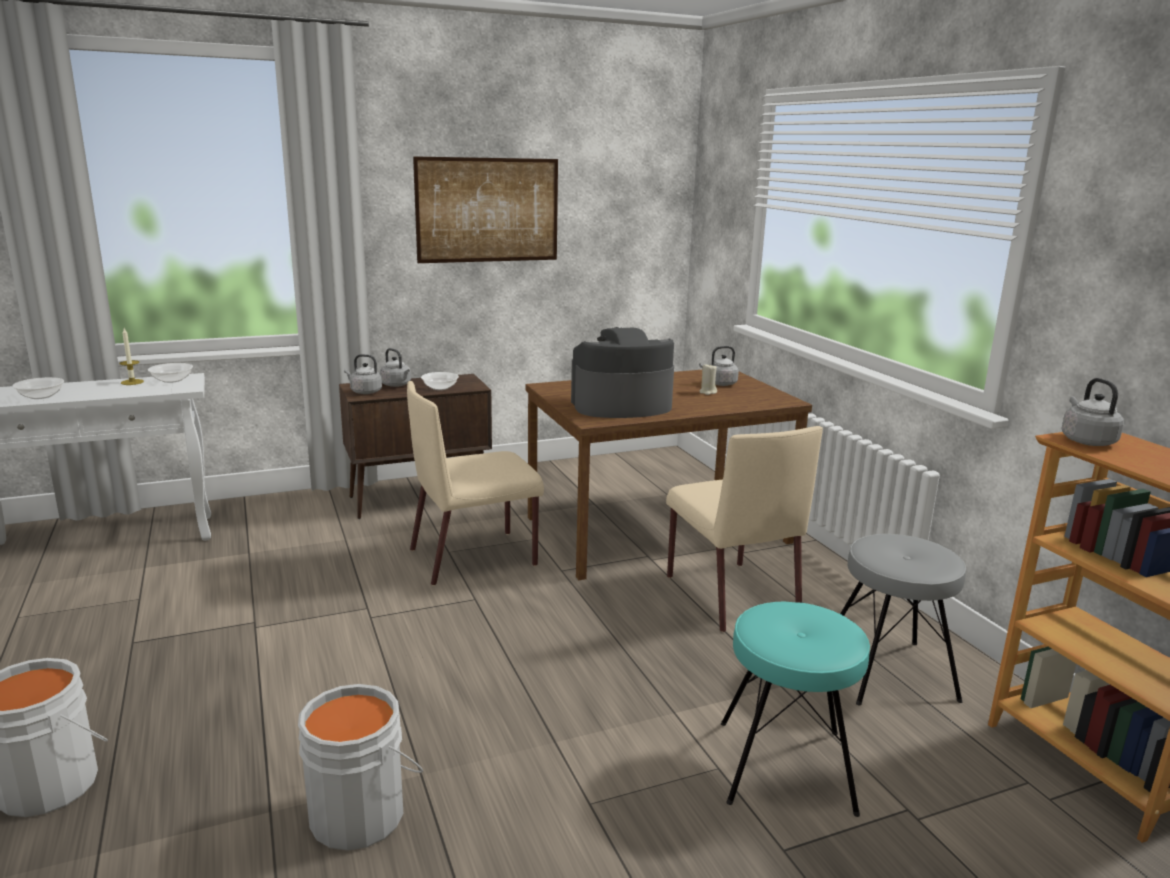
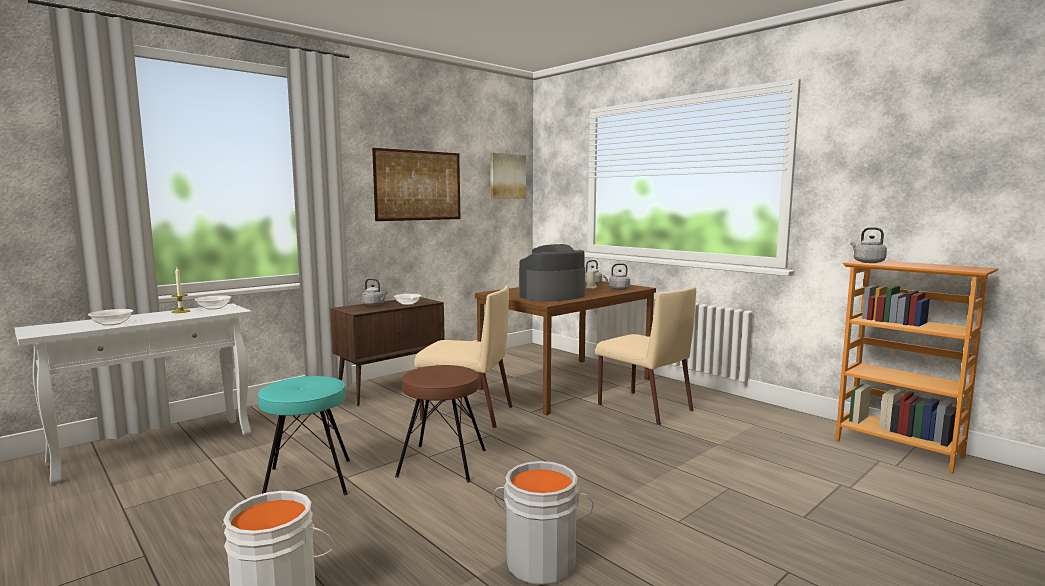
camera: 20 degrees left, 10 degrees down
grey kettle [344,354,382,394] -> grey kettle moved to [603,263,630,290]
beige chair [407,381,544,586] -> beige chair turned 120 degrees counterclockwise [414,286,512,429]
turquoise stool [721,601,870,817] -> turquoise stool moved to [258,376,350,495]
grey stool [840,534,966,706] -> none
none -> brown stool [395,365,486,483]
none -> picture [490,153,526,199]

